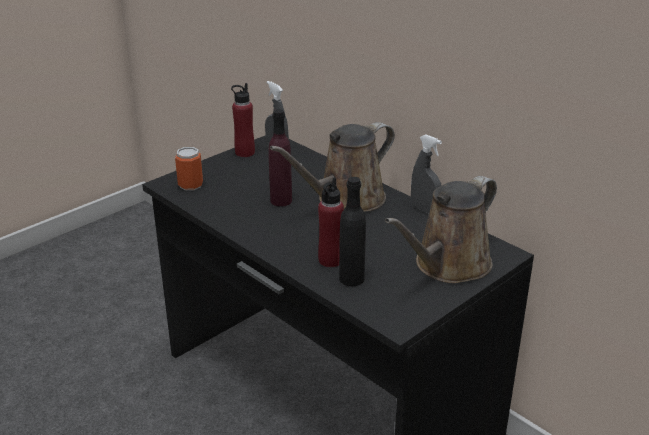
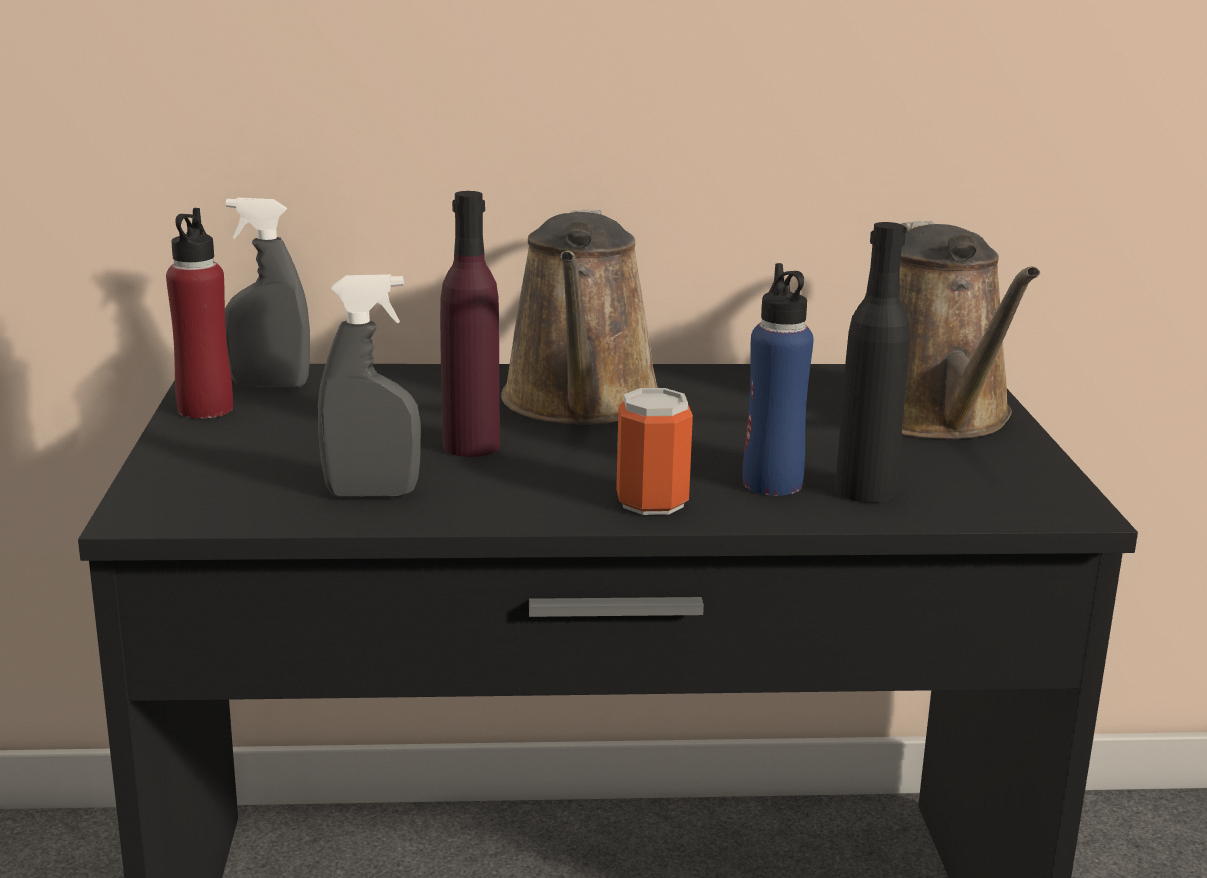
camera: 50 degrees left, 10 degrees down
can [175,147,203,191] -> can moved to [616,388,693,515]
red bottle [318,178,344,267] -> blue bottle [743,263,813,496]
grey spray bottle [411,134,442,214] -> grey spray bottle moved to [318,274,421,497]

